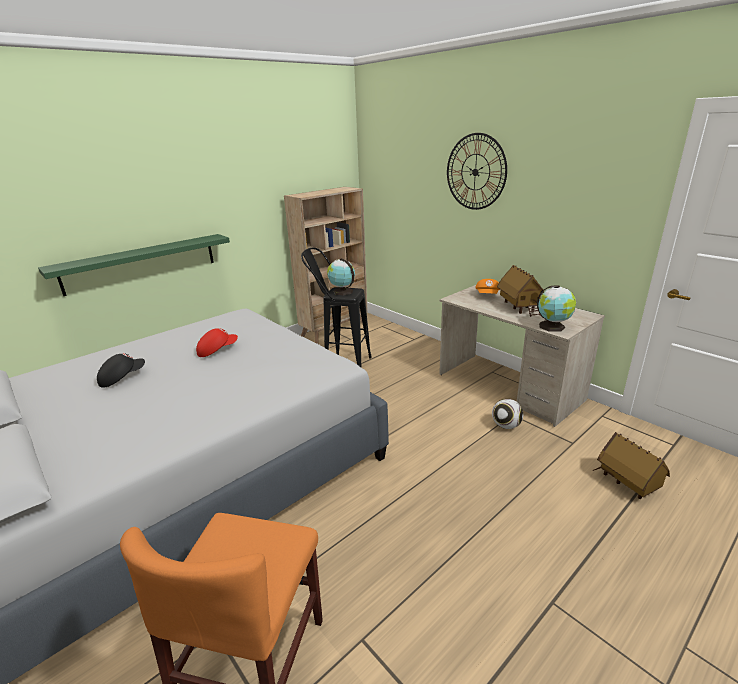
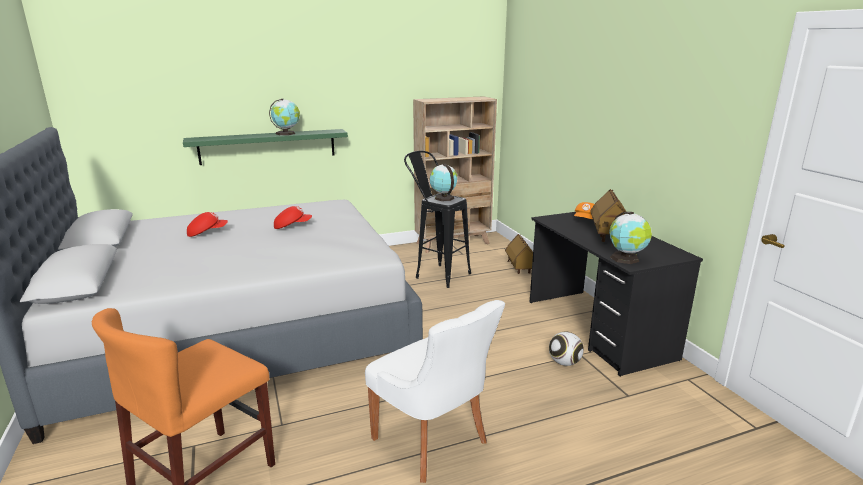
camera: 20 degrees right, 5 degrees down
black cap [97,353,145,388] -> red cap [187,212,228,237]
beige desk [439,285,605,427] -> black desk [530,212,703,376]
wall clock [447,133,507,210] -> none
toy house [593,432,670,499] -> toy house moved to [505,234,533,274]
none -> globe [269,99,300,135]
none -> white chair [365,300,505,483]

